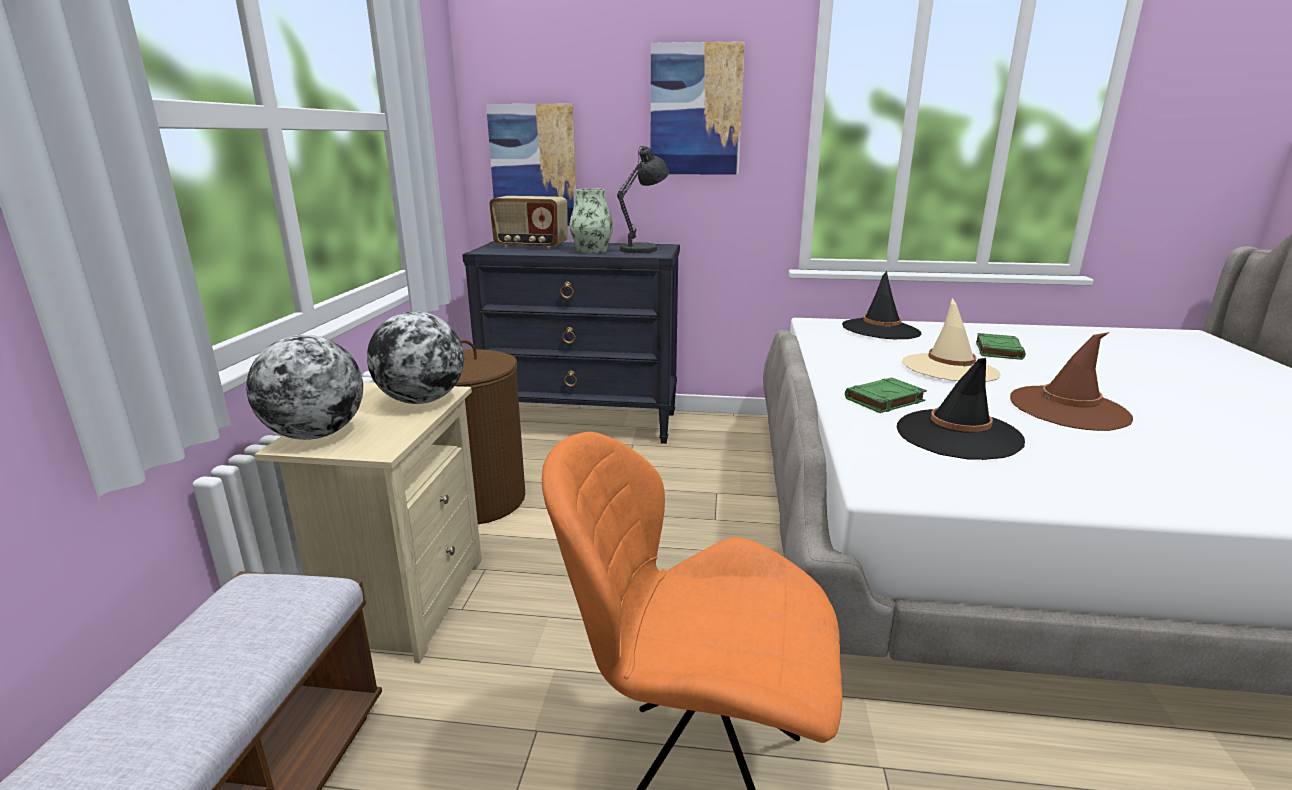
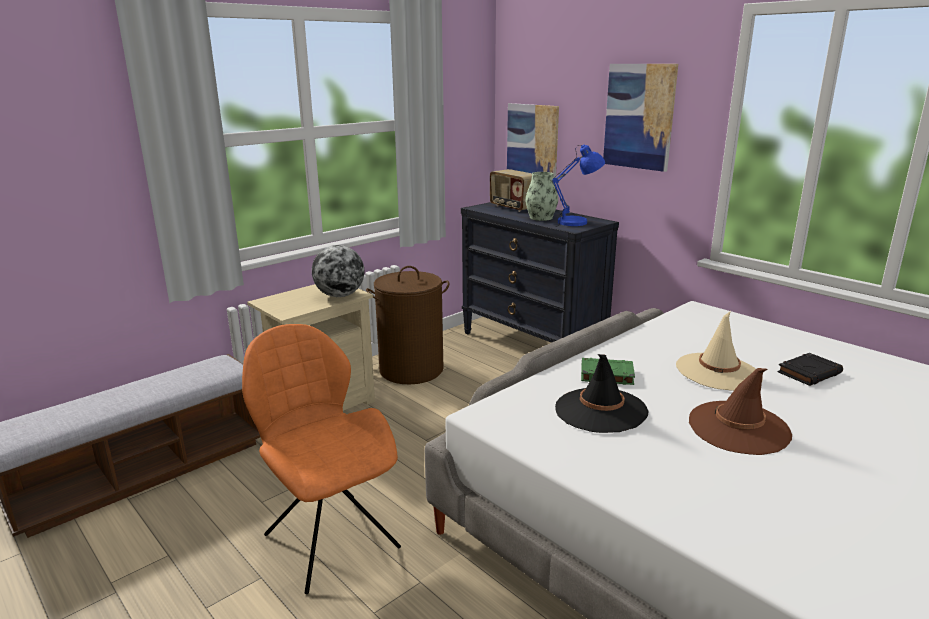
camera: 40 degrees right, 0 degrees up
globe [246,335,363,440] -> none
grey table lamp [617,146,669,256] -> blue table lamp [552,145,605,227]
black hat [842,271,922,339] -> none
green book [976,333,1026,360] -> black book [777,353,843,386]

